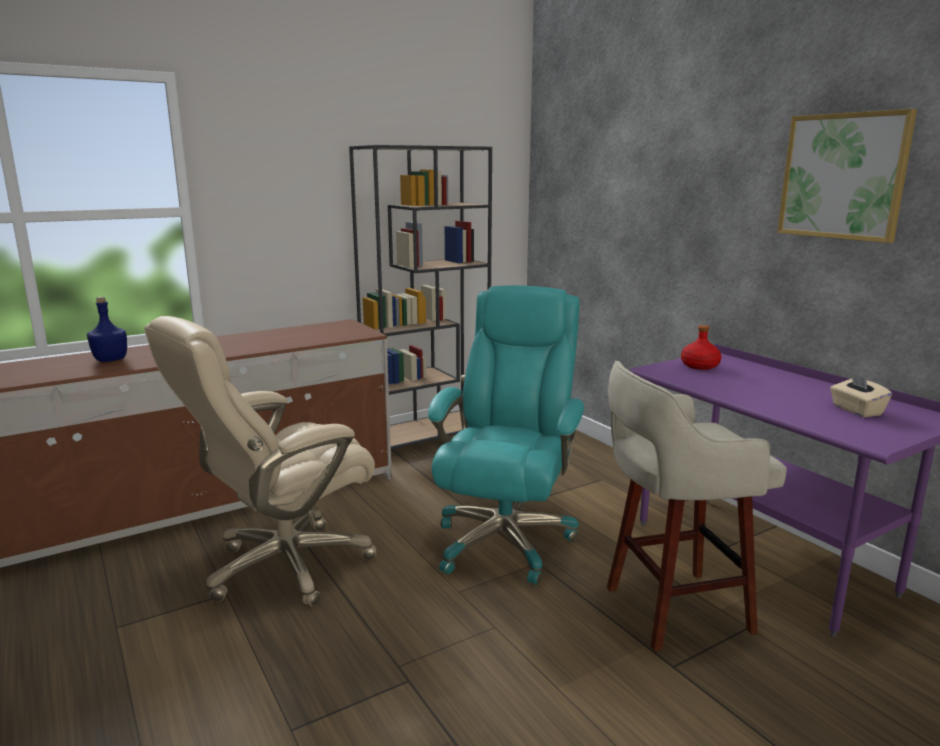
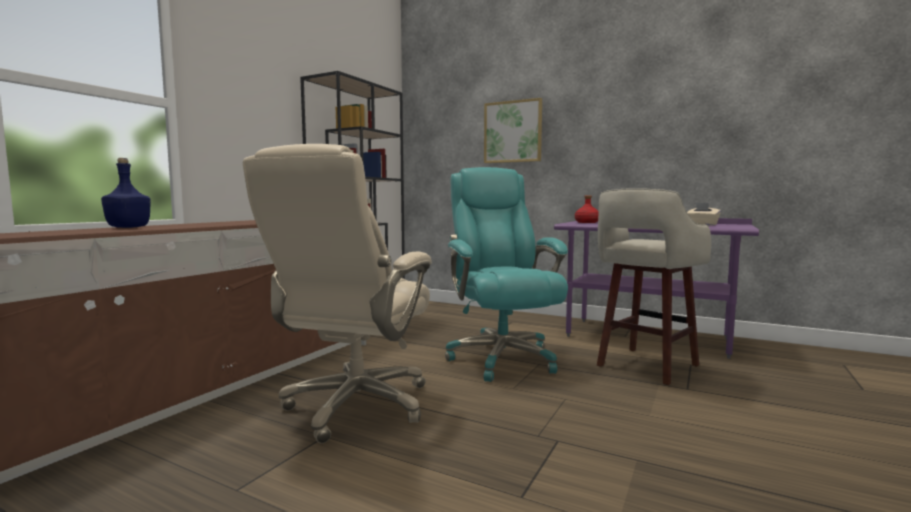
camera: 30 degrees left, 10 degrees down
picture [777,109,917,243] -> picture moved to [484,98,542,163]

